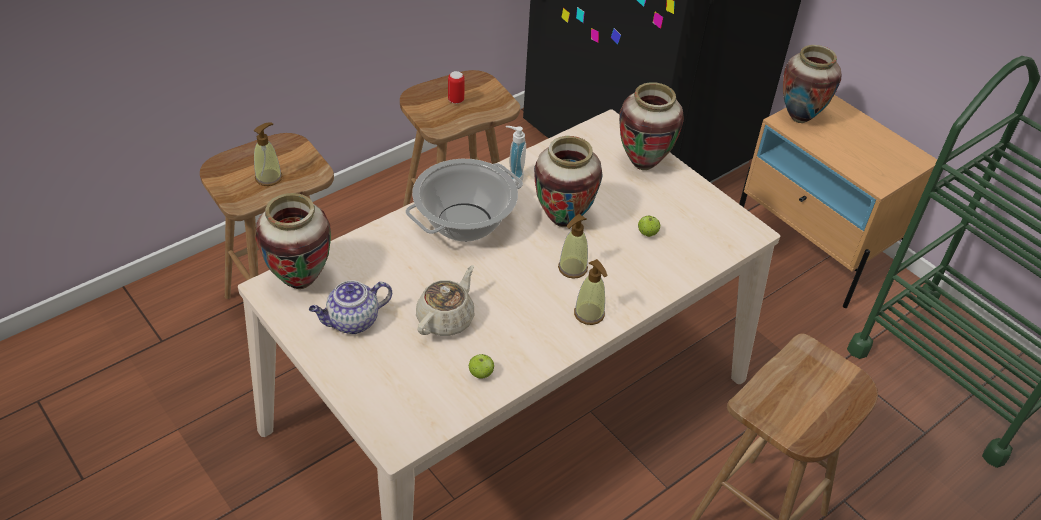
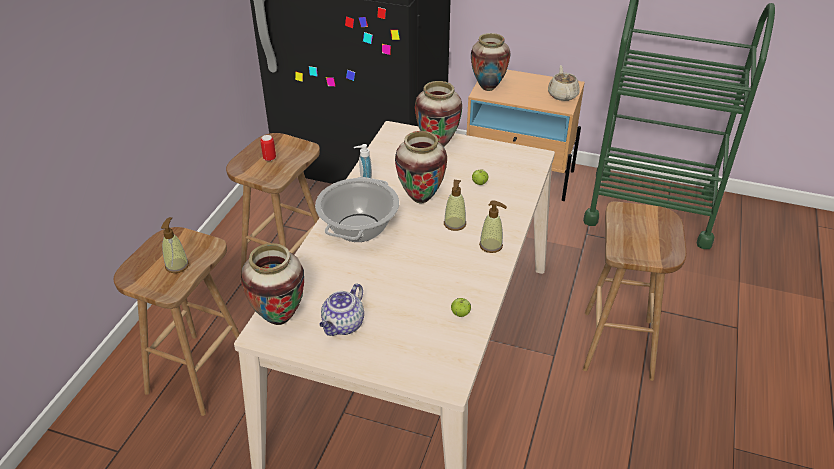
camera: 30 degrees left, 5 degrees down
beige teapot [416,265,474,336] -> beige teapot moved to [548,65,579,101]

